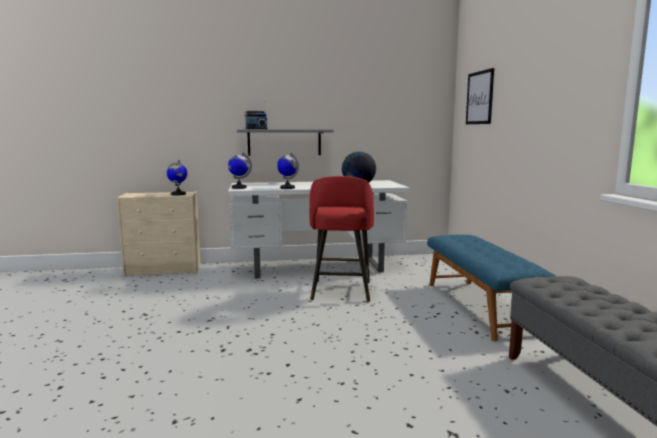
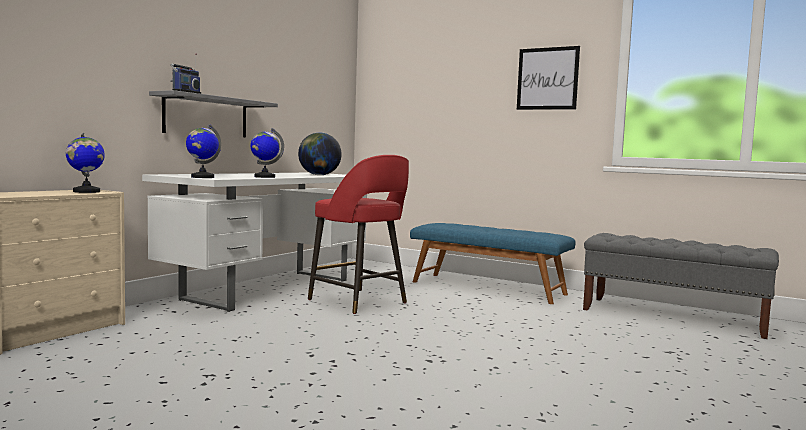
camera: 50 degrees left, 5 degrees down
picture [466,68,494,124] -> picture moved to [517,46,580,110]

